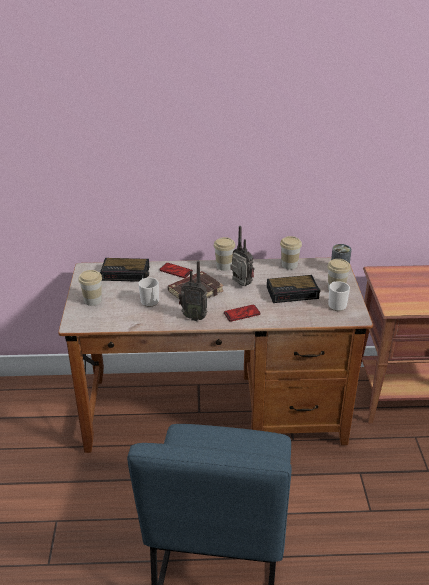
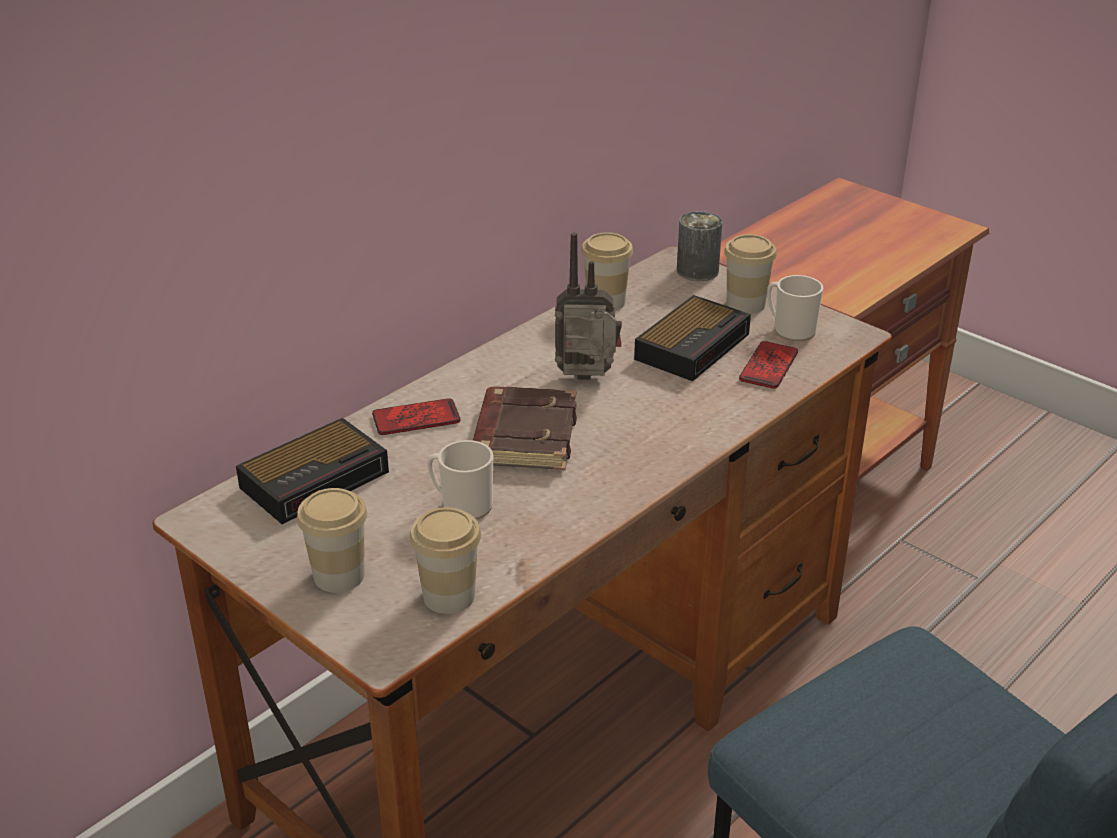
camera: 45 degrees left, 0 degrees up
radio [178,261,208,321] -> none
cup [214,237,235,271] -> cup moved to [410,507,481,614]
phone [224,305,261,322] -> phone moved to [739,341,798,389]

